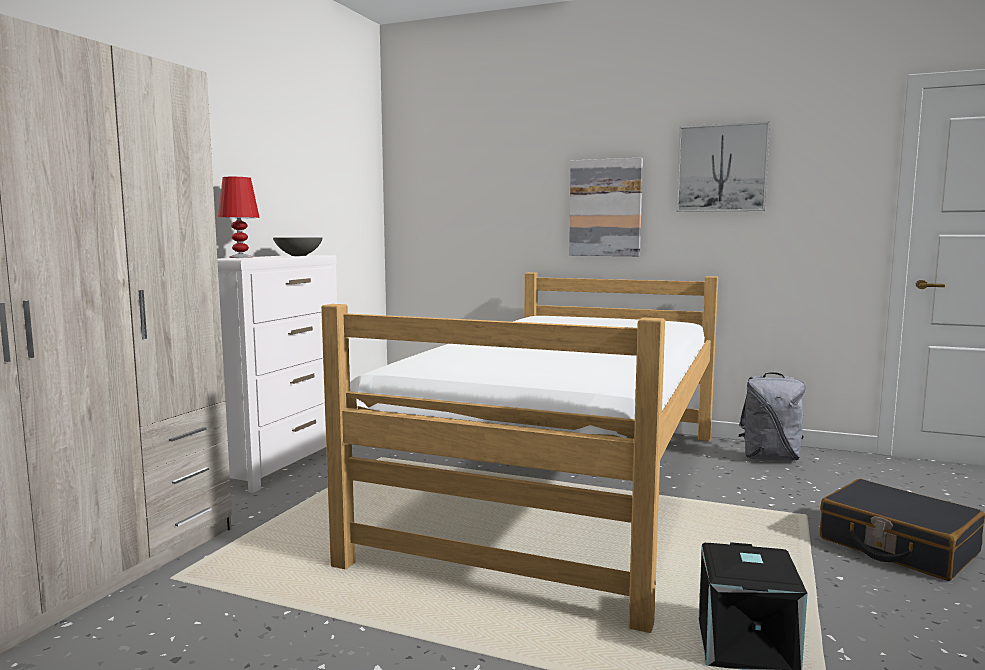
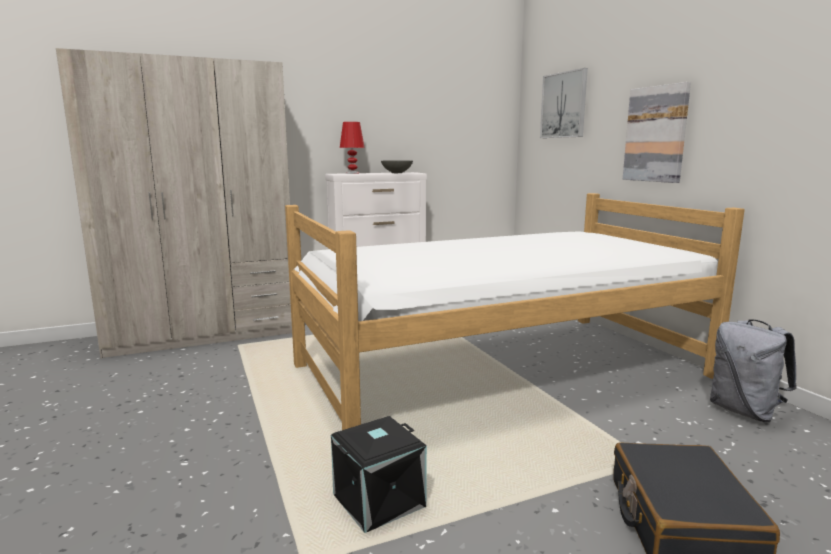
camera: 45 degrees right, 5 degrees up
picture [676,121,770,212] -> picture moved to [540,68,588,138]

